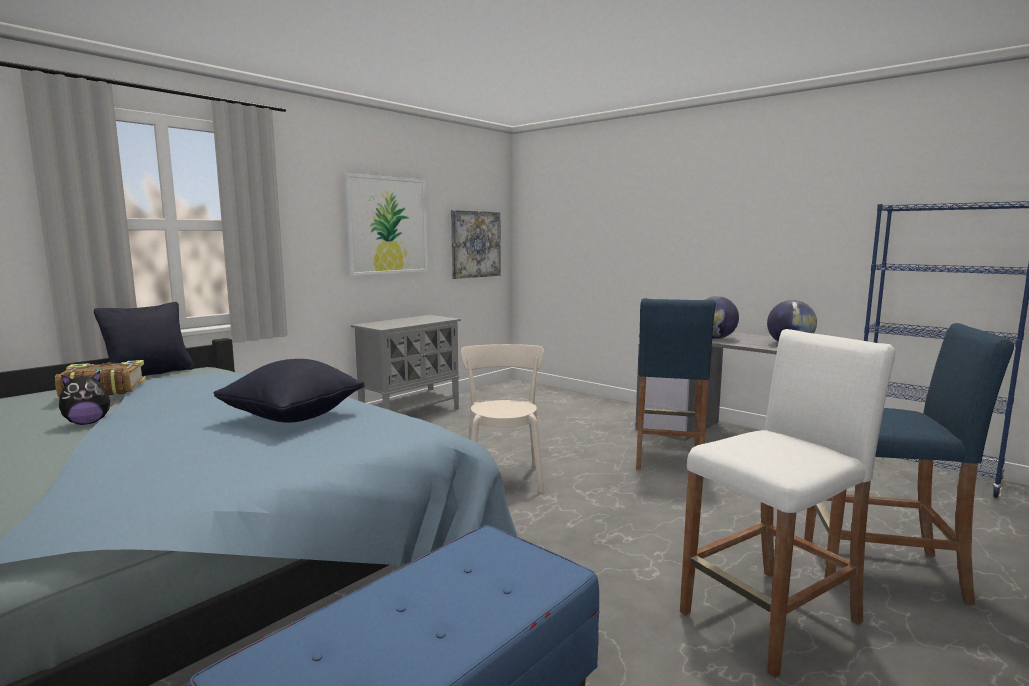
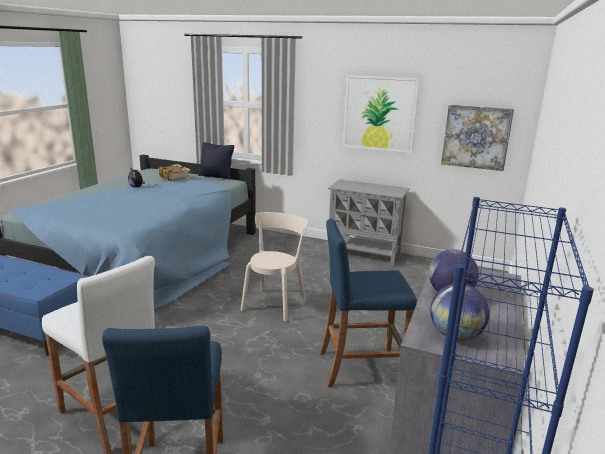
camera: 70 degrees right, 10 degrees up
black pillow [214,359,365,423] -> none
beige chair [461,344,545,493] -> beige chair turned 45 degrees counterclockwise [241,212,308,321]

